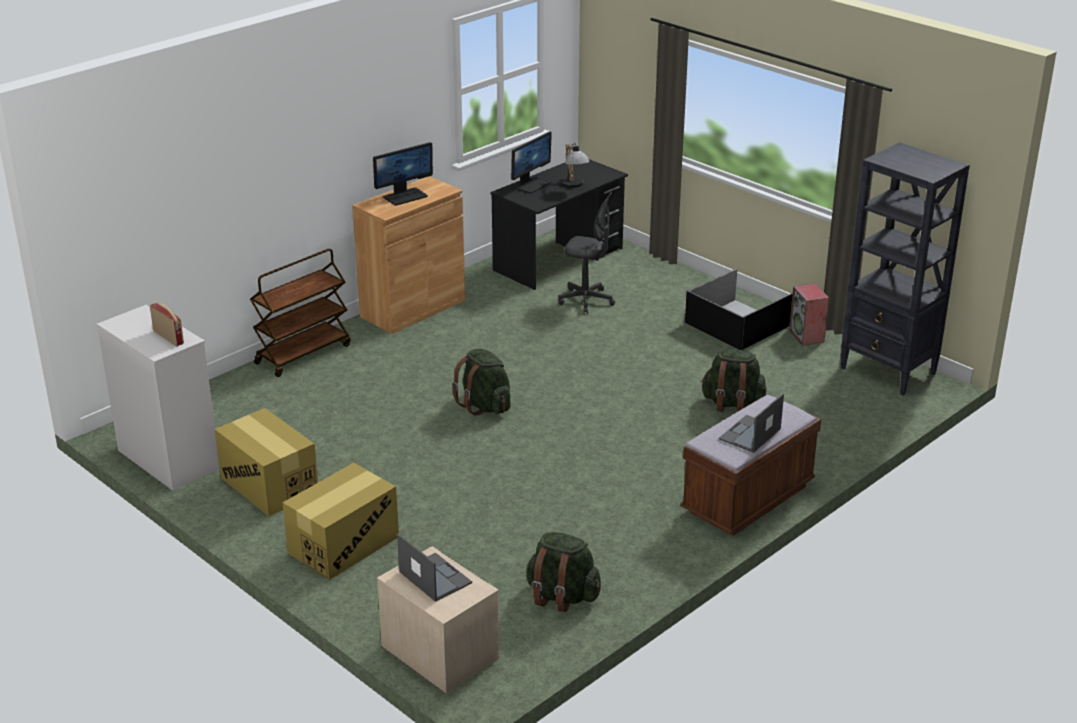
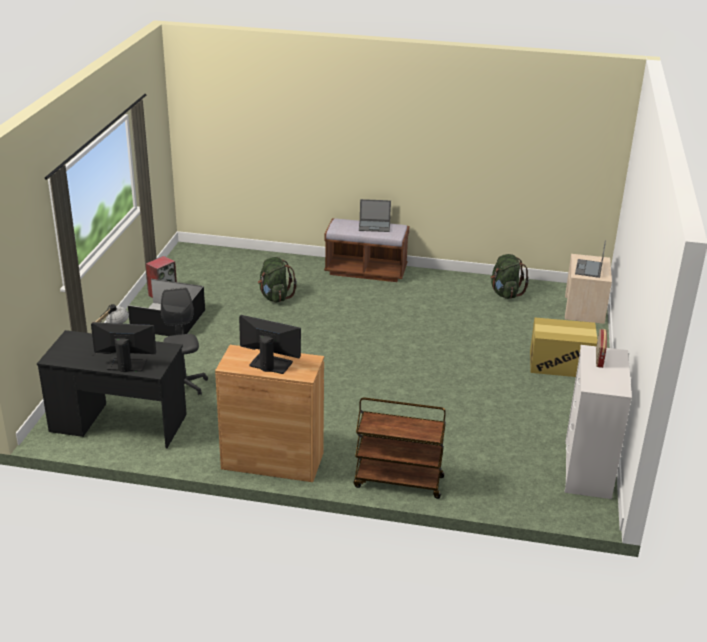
camera: 125 degrees left, 0 degrees up
cardboard box [214,408,318,516] -> none
green backpack [452,349,511,416] -> none
black bookcase [840,142,970,396] -> none

